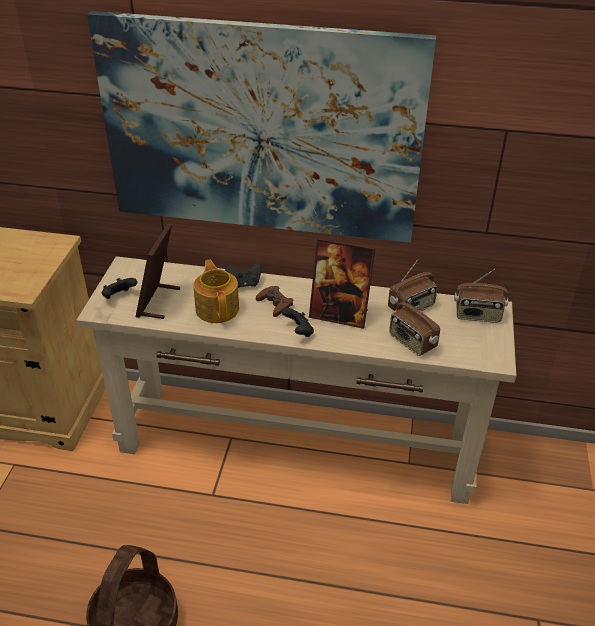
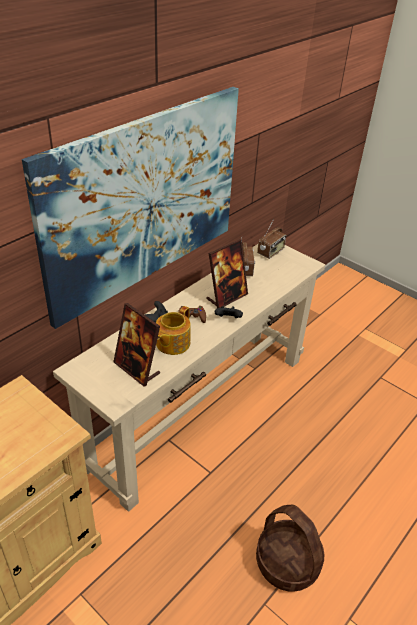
camera: 60 degrees left, 0 degrees up
black game controller [102,278,137,299] -> none
teapot [194,259,239,323] -> teapot turned 75 degrees counterclockwise [156,306,191,355]
radio [389,300,440,356] -> none

